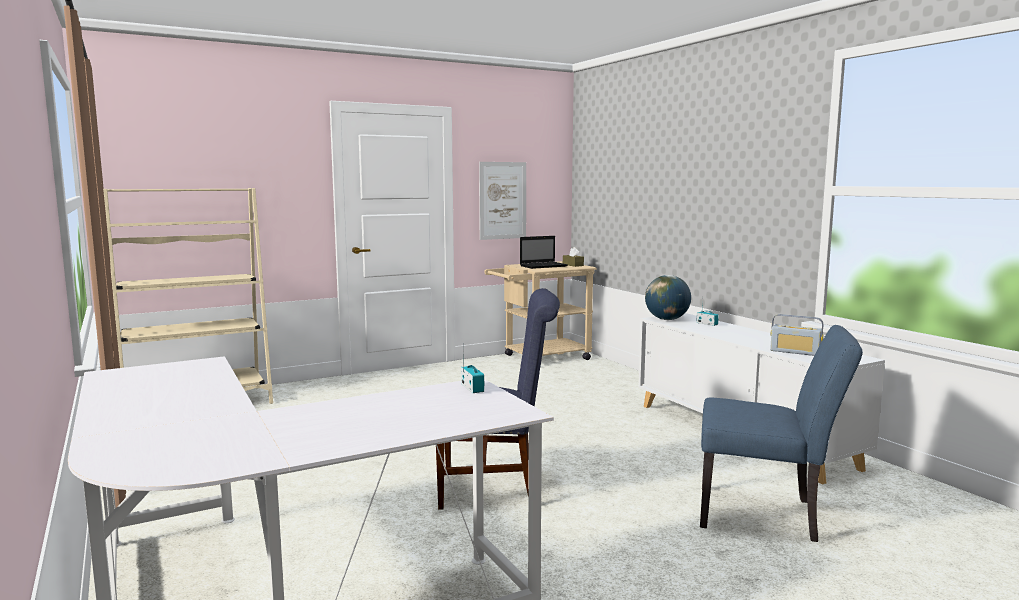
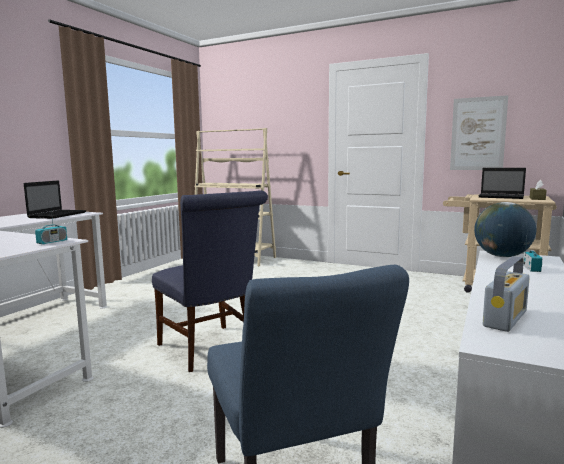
camera: 55 degrees right, 0 degrees up
radio [770,314,823,356] -> radio turned 135 degrees counterclockwise [483,256,530,332]
none -> laptop [24,180,87,219]

